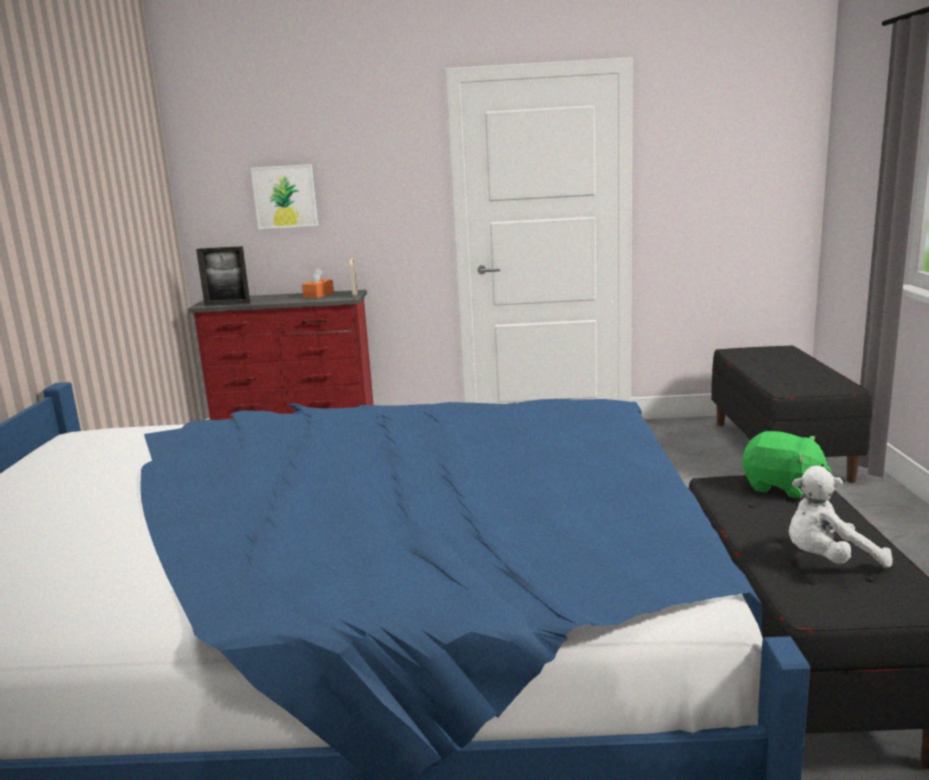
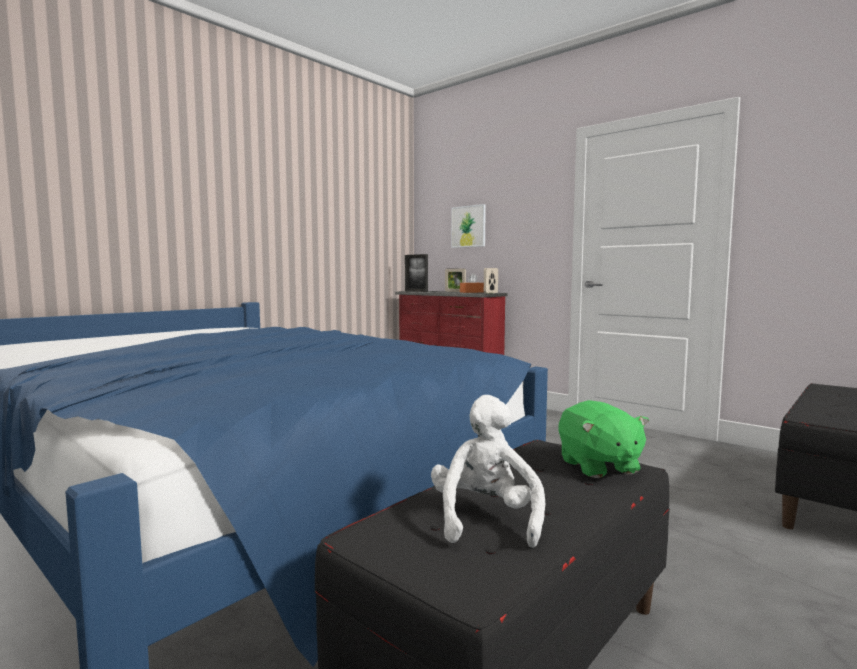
camera: 40 degrees right, 10 degrees down
white plush toy [789,466,893,568] -> white plush toy turned 60 degrees clockwise [431,395,545,548]
none -> picture frame [445,268,466,292]

